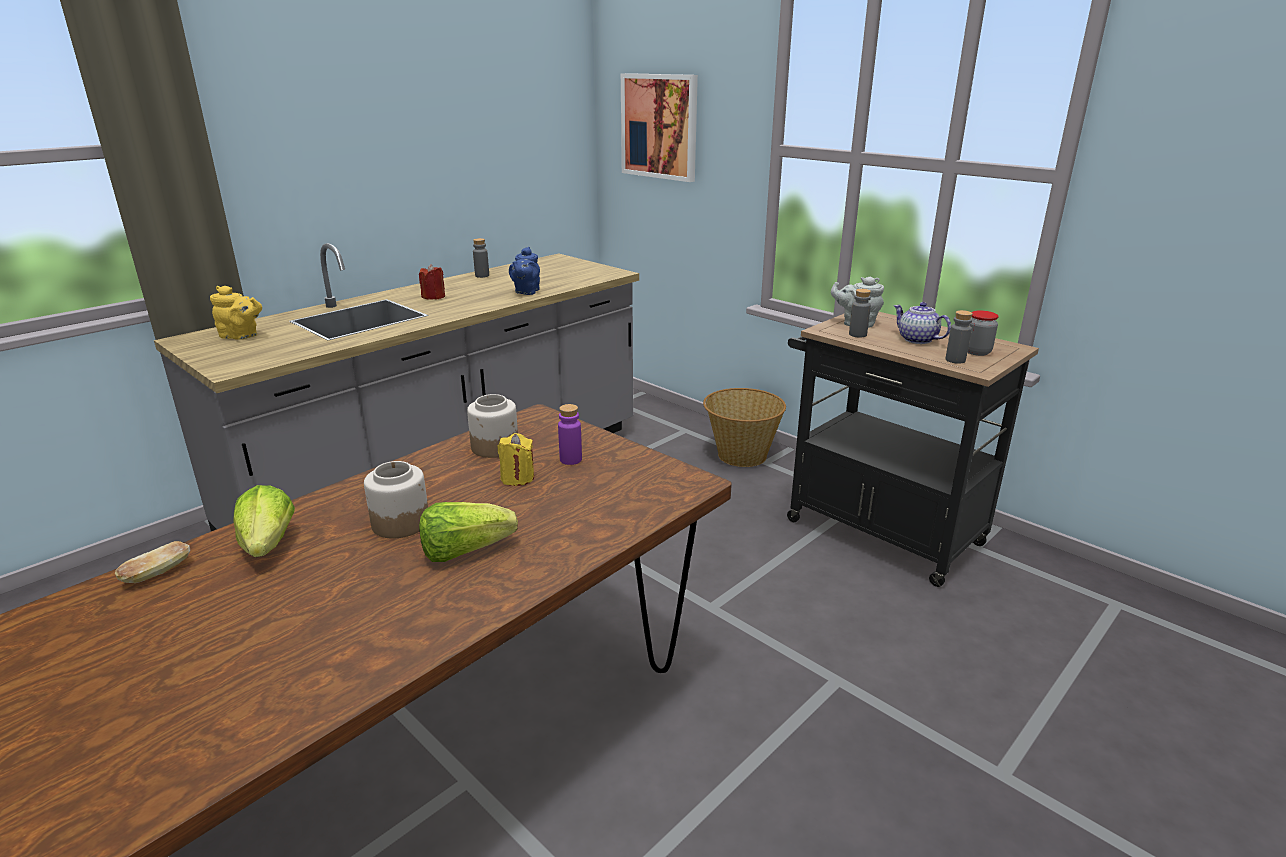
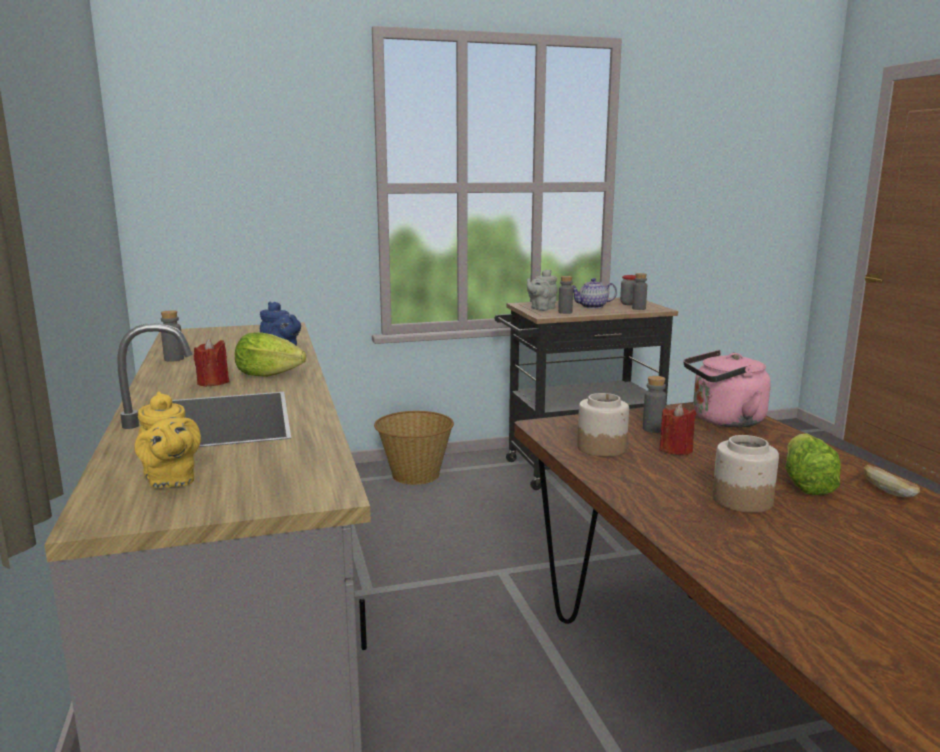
camera: 60 degrees left, 10 degrees down
bread [115,541,190,583] -> bread moved to [863,465,920,497]
yellow teapot [210,285,262,340] -> yellow teapot turned 105 degrees clockwise [134,391,201,488]
lettuce [233,485,295,557] -> lettuce moved to [235,332,306,377]
yellow candle [497,433,534,486] -> red candle [660,404,696,455]
purple bottle [558,404,582,465] -> grey bottle [643,376,666,433]
picture [621,73,698,182] -> none
none -> pink kettle [683,350,771,428]

